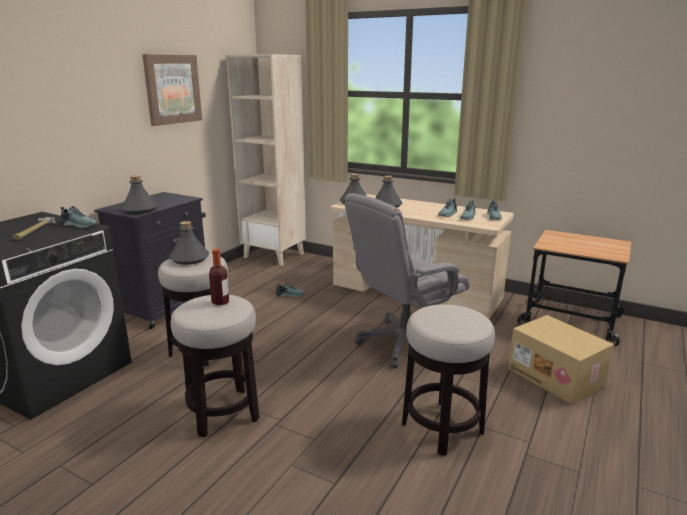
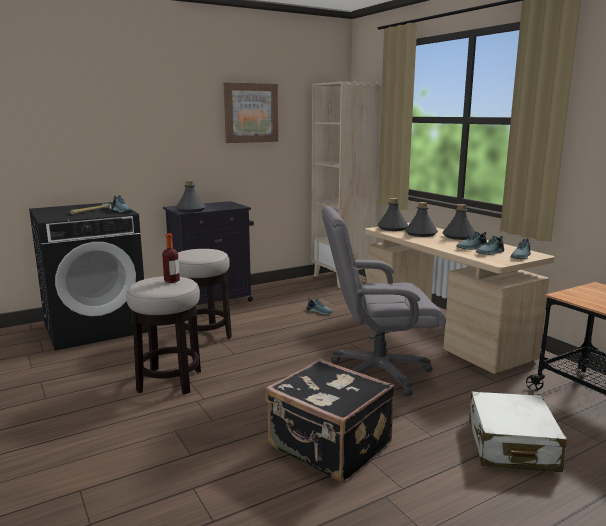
camera: 30 degrees right, 5 degrees down
grey bottle [169,221,209,265] -> grey bottle moved to [442,204,475,240]
stool [402,304,495,455] -> black suitcase [265,359,395,483]
cardboard box [508,315,614,405] -> white suitcase [469,392,567,472]

